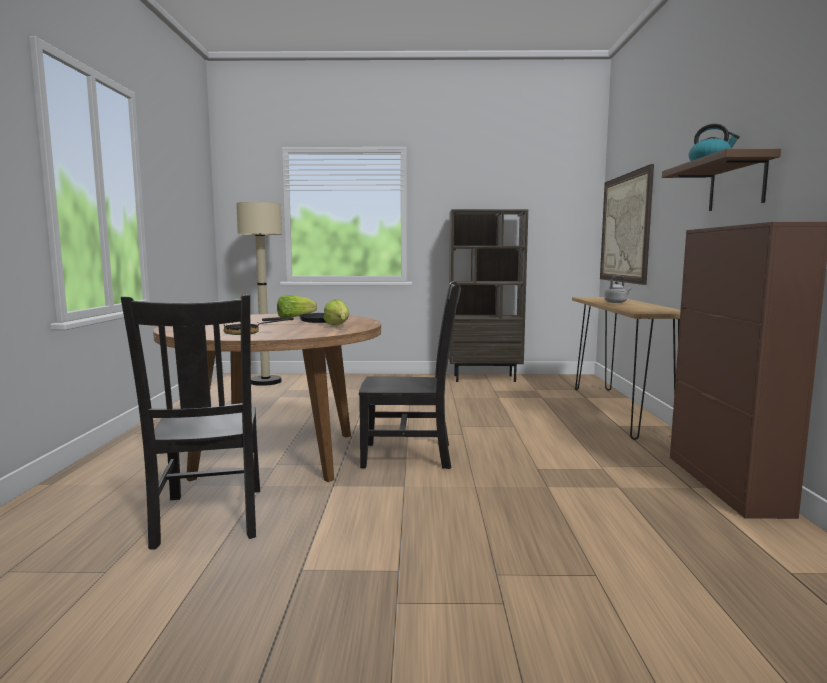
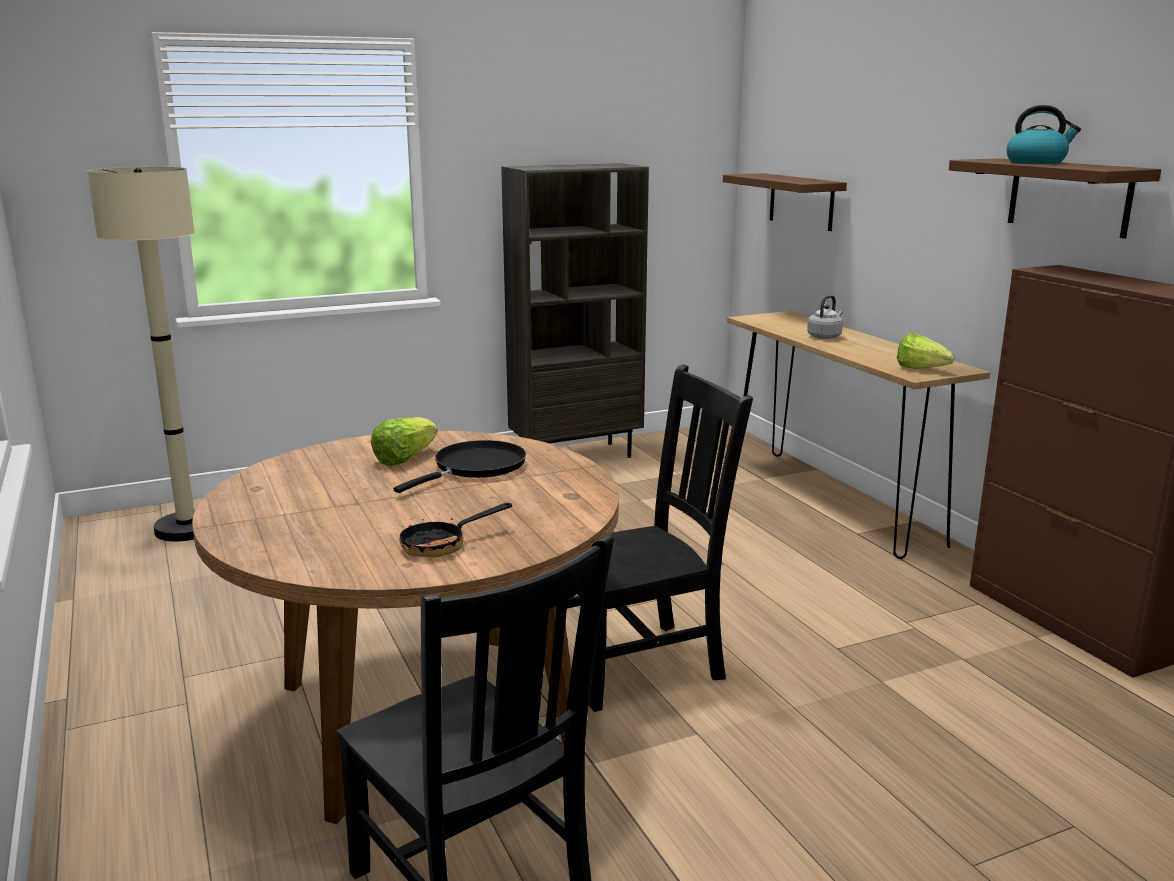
camera: 25 degrees left, 10 degrees up
lettuce [323,299,349,326] -> lettuce moved to [897,333,954,369]
picture [600,164,654,285] -> brown shelf [723,173,847,231]

